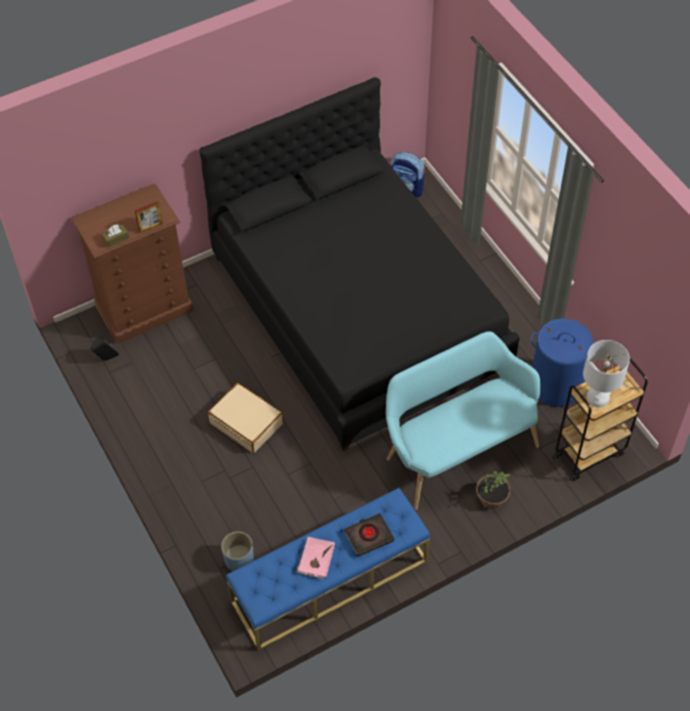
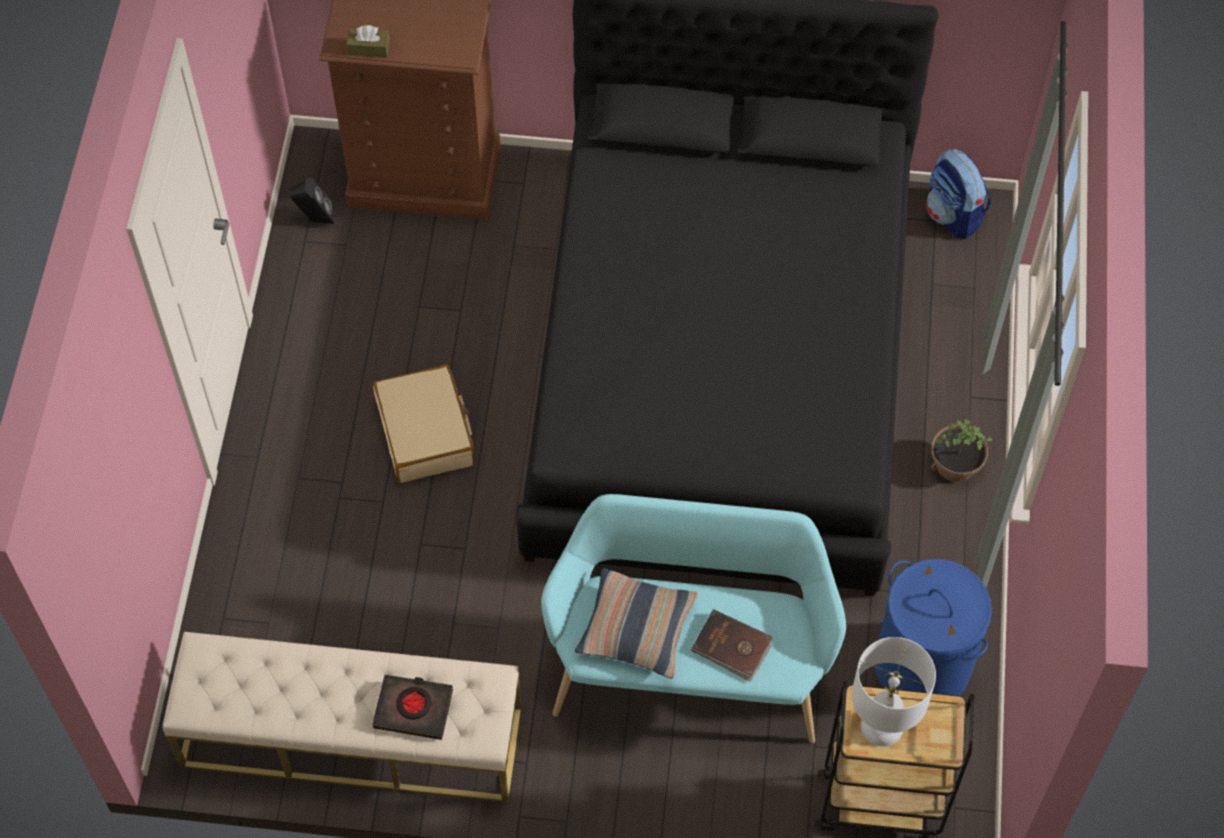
camera: 35 degrees right, 5 degrees up
picture frame [135,201,163,233] -> none
blue planter [221,531,254,571] -> none
blue bench [226,488,430,651] -> beige bench [163,632,522,803]
pink book [296,537,335,579] -> none
potted plant [476,471,511,509] -> potted plant moved to [931,419,993,482]
none -> pillow [575,568,698,678]
none -> brown book [691,609,772,682]

